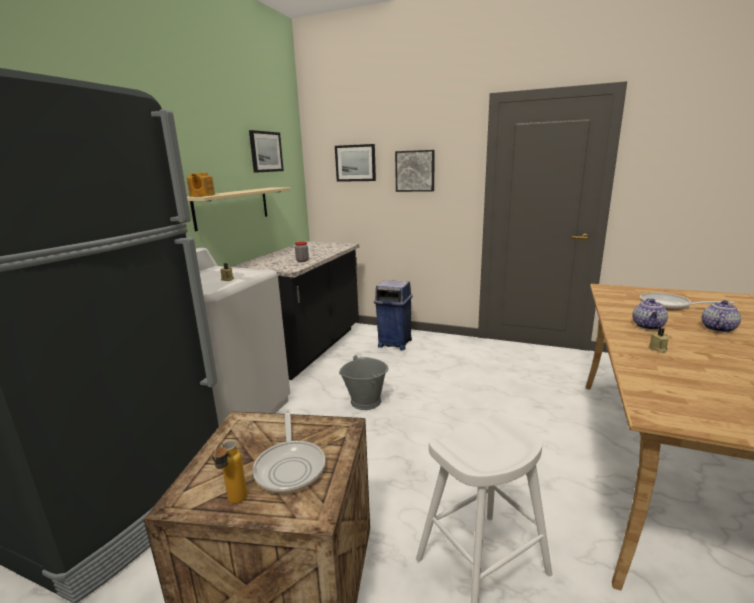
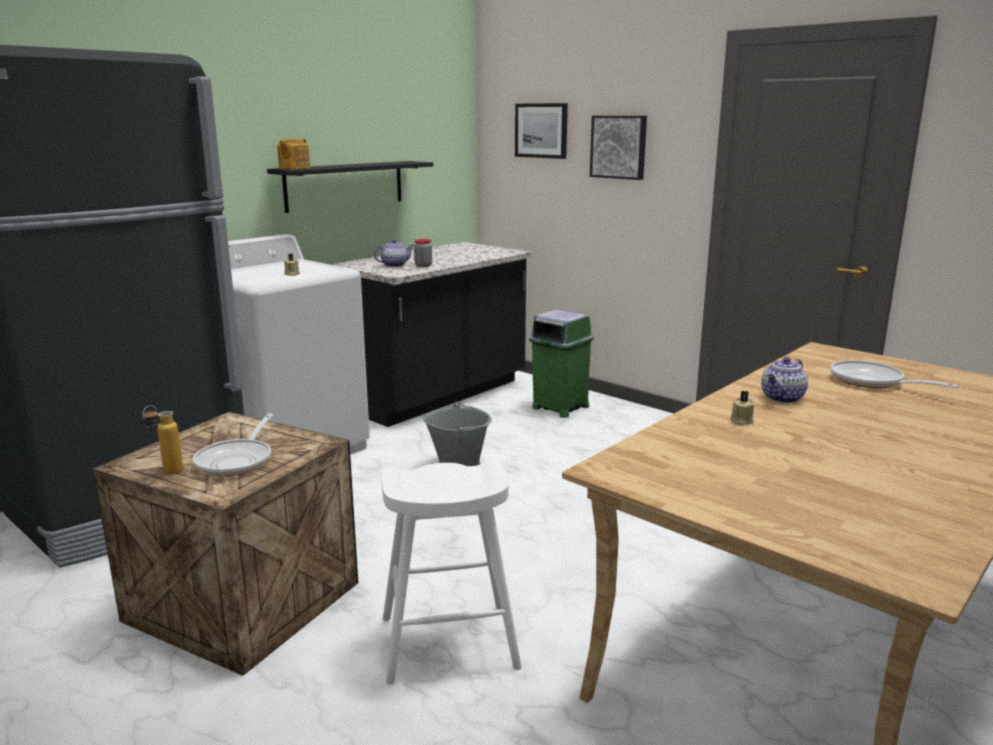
camera: 20 degrees right, 0 degrees up
beige shelf [187,187,291,231] -> black shelf [267,161,433,213]
picture [249,130,284,173] -> none
blue trash can [374,280,413,350] -> green trash can [529,309,594,418]
teapot [702,300,741,333] -> teapot moved to [374,239,413,267]

